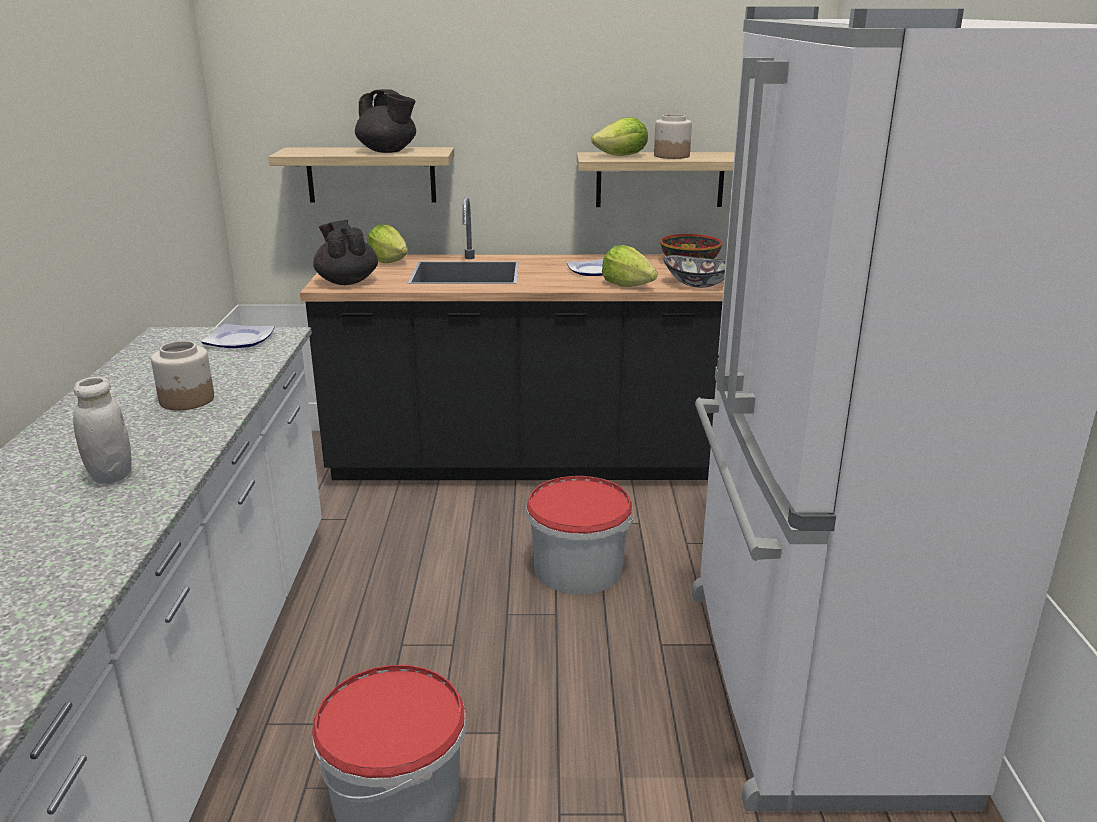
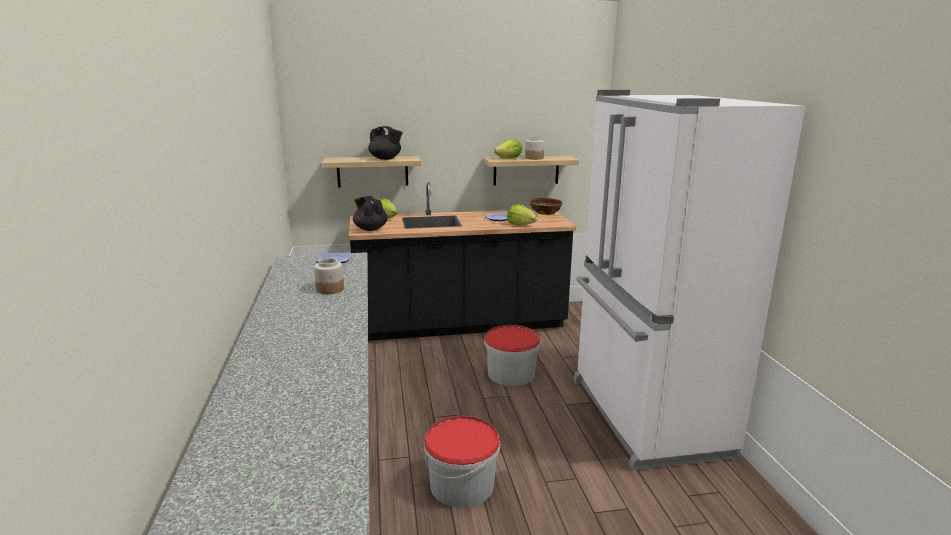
camera: 10 degrees left, 5 degrees down
white jar [73,377,132,484] -> none
bowl [663,255,726,288] -> none

